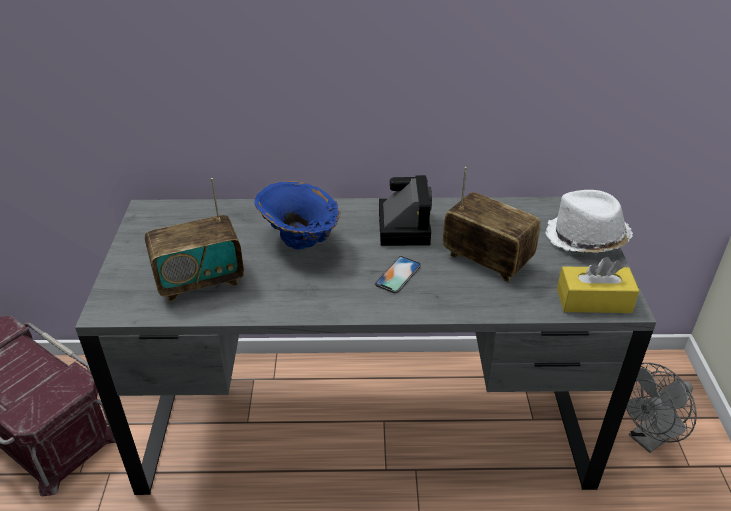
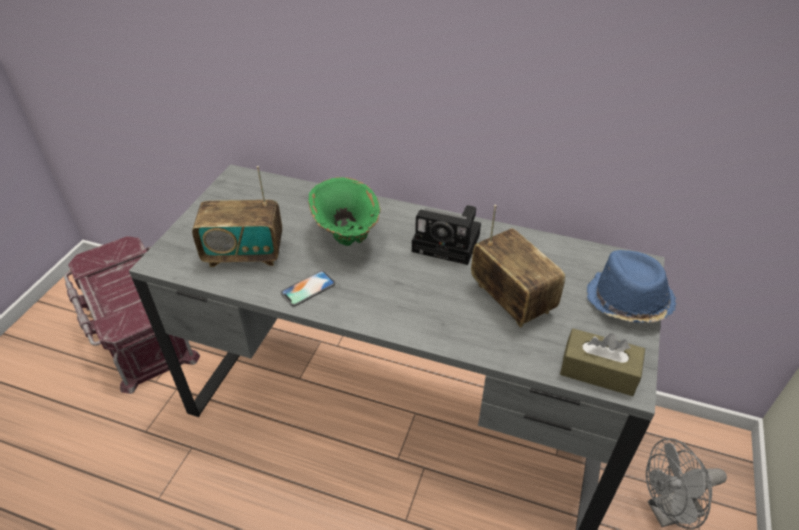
camera: 20 degrees right, 5 degrees up
blue vase [254,181,341,250] -> green vase [308,177,381,246]
phone [375,256,421,293] -> phone moved to [281,270,335,306]
camera [379,175,432,246] -> camera turned 90 degrees clockwise [412,205,481,265]
white hat [545,190,633,253] -> blue hat [587,250,676,323]
yellow tissue box [557,257,639,313] -> brown tissue box [560,328,645,396]

